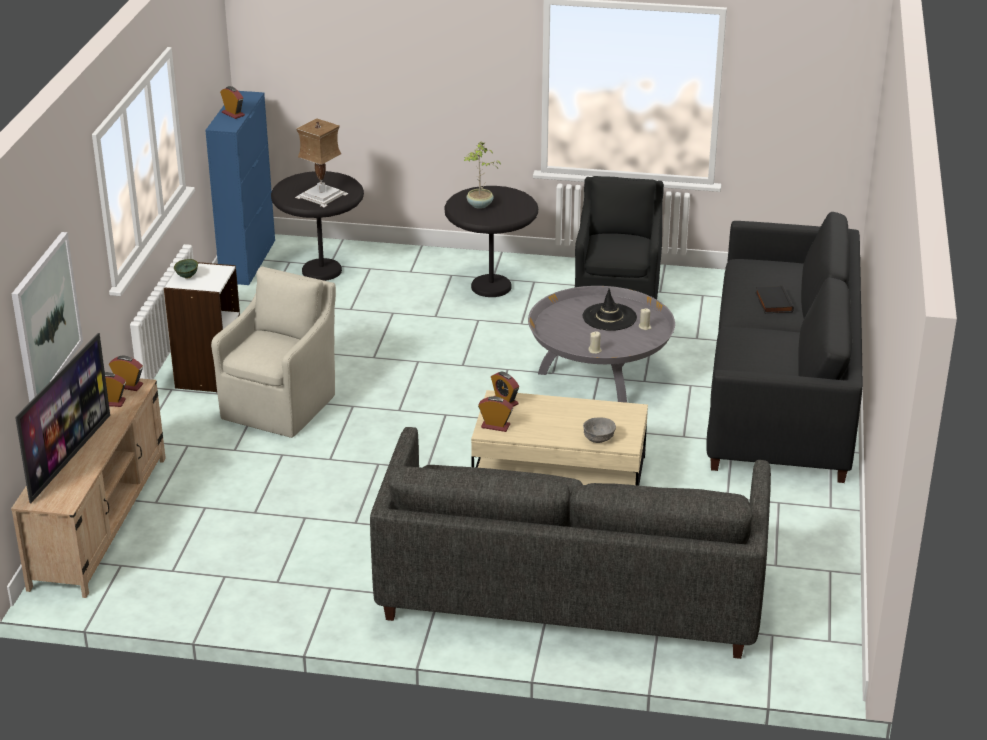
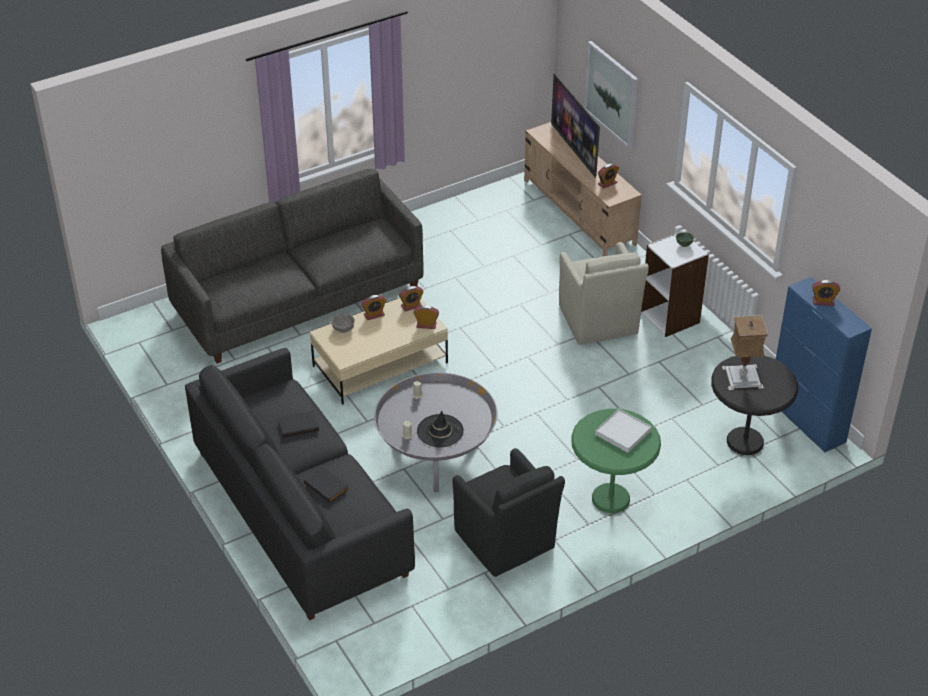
camera: 140 degrees right, 10 degrees up
alarm clock [109,356,143,391] -> alarm clock moved to [361,295,386,320]
black side table [444,186,538,297] -> green side table [571,409,661,513]
potted plant [464,141,501,209] -> white tray [595,409,652,453]
none -> black book [278,410,319,438]

